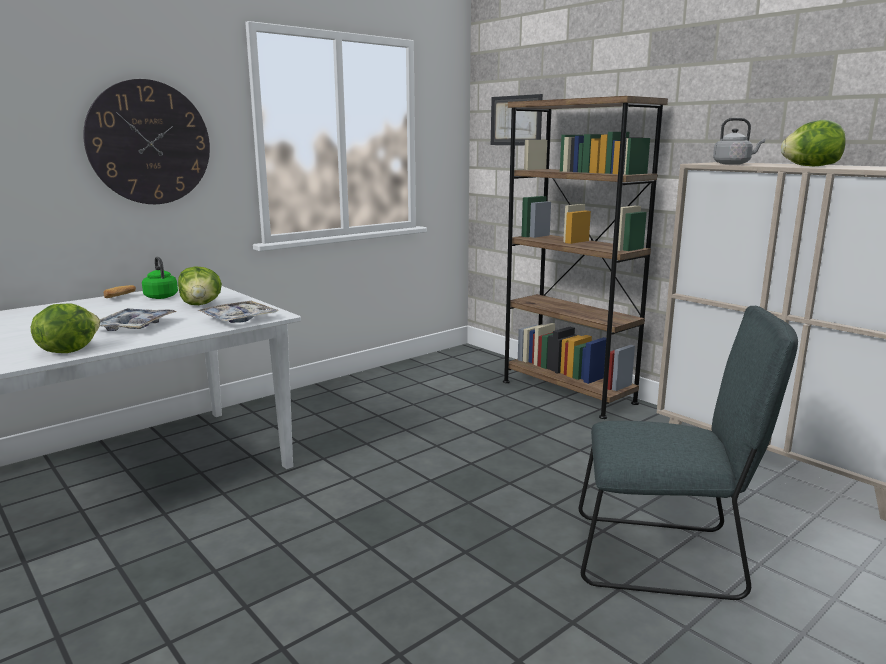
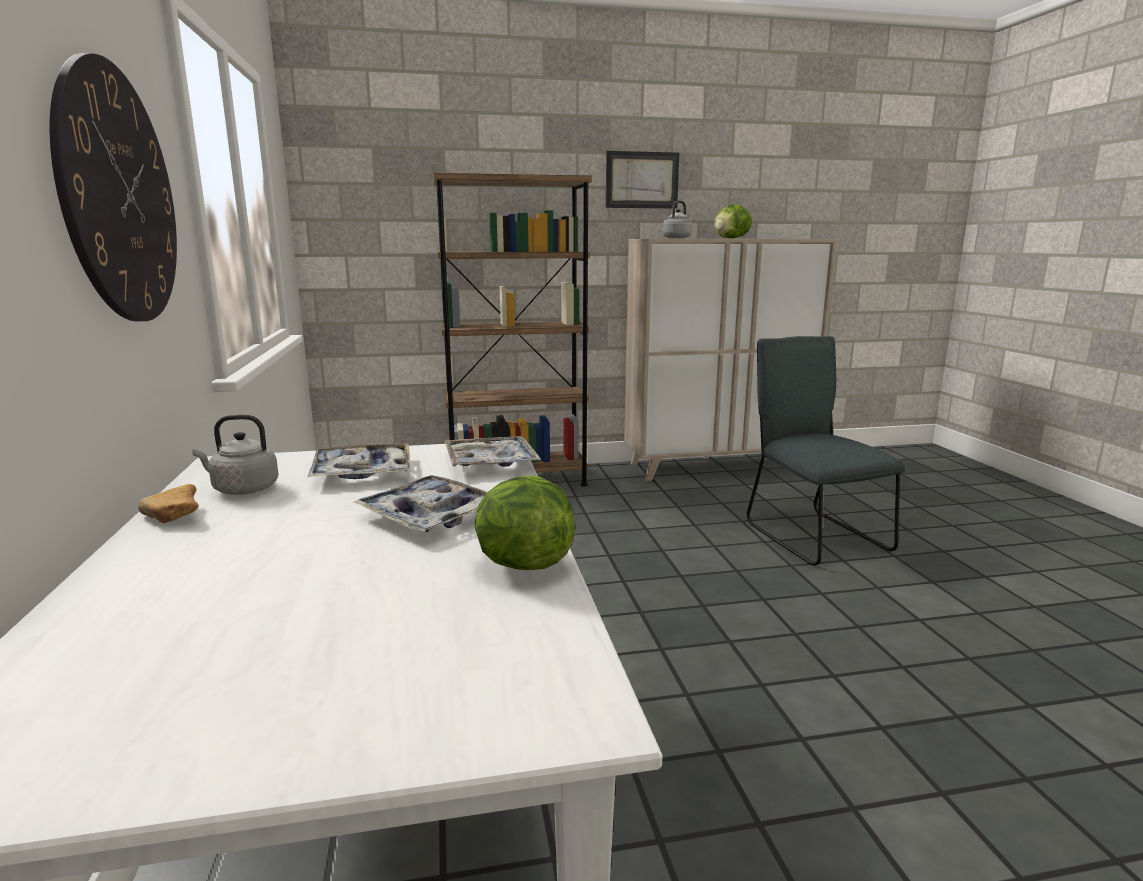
camera: 60 degrees left, 0 degrees up
green kettle [142,257,178,299] -> grey kettle [192,415,279,495]
lettuce [178,266,222,305] -> tray [307,444,411,479]
picture [491,94,543,145] -> picture moved to [606,151,679,208]
grey chair [579,306,798,600] -> grey chair turned 60 degrees counterclockwise [747,336,905,566]

